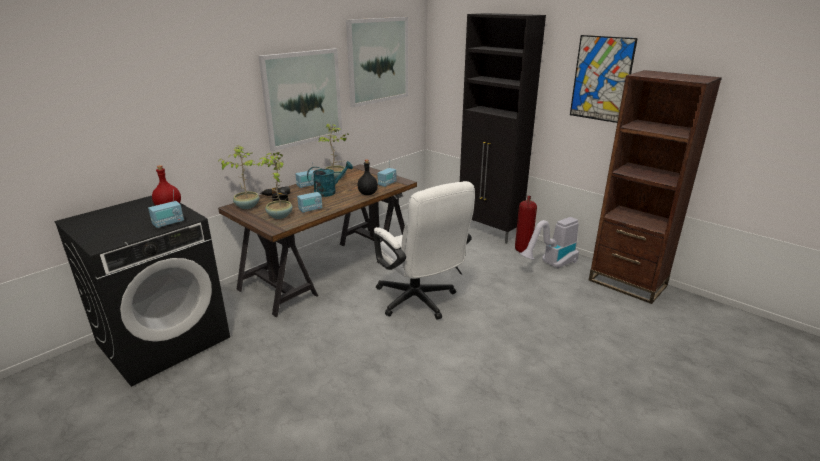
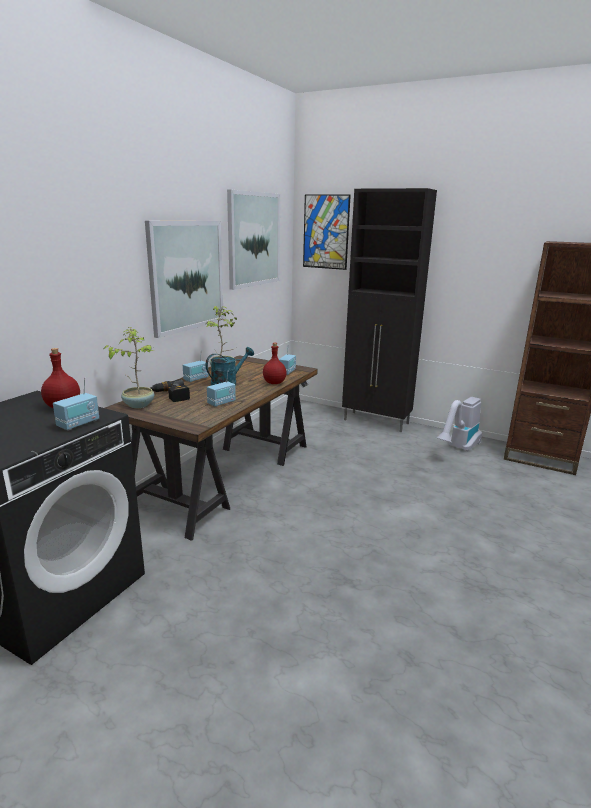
camera: 15 degrees left, 5 degrees down
potted plant [257,152,293,219] -> none
black bottle [357,160,378,195] -> red bottle [263,343,287,384]
white office chair [373,181,475,320] -> none
fire extinguisher [515,196,537,253] -> none
picture [570,35,638,123] -> picture moved to [303,195,351,270]

